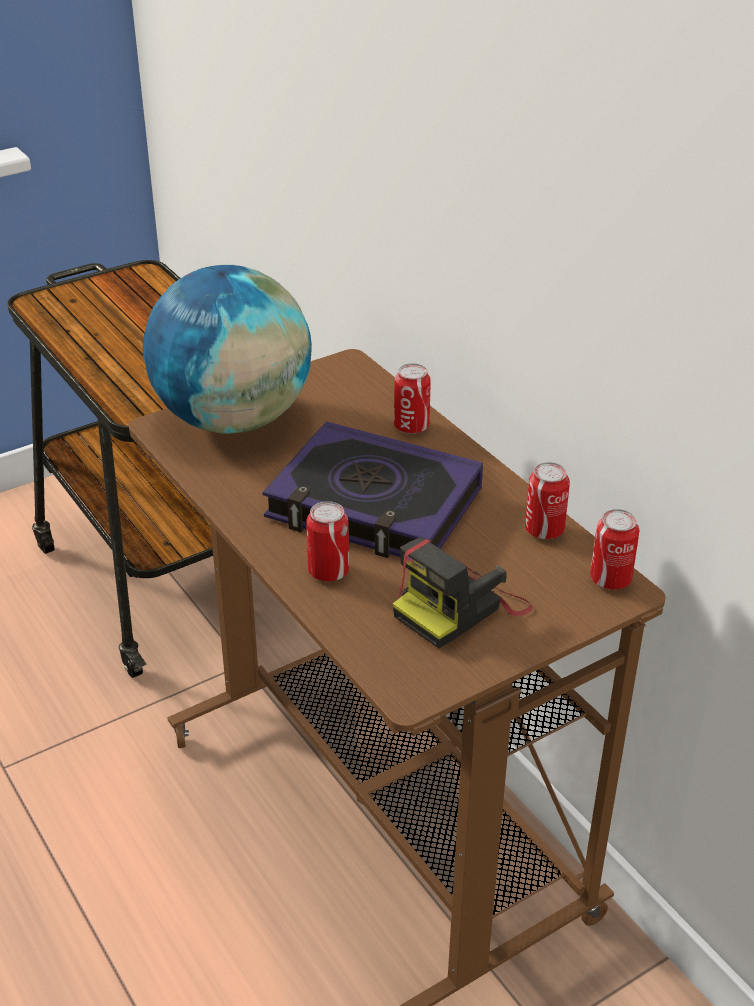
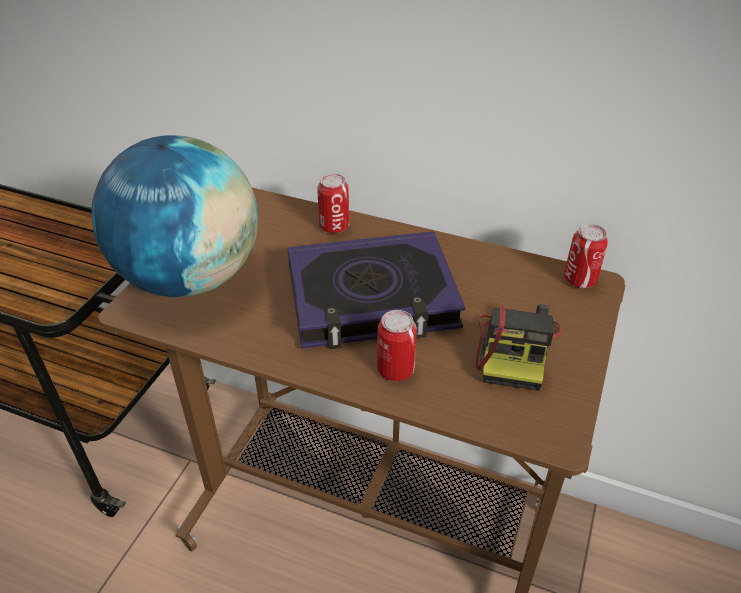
camera: 35 degrees left, 5 degrees up
can [525,462,570,539] -> none

